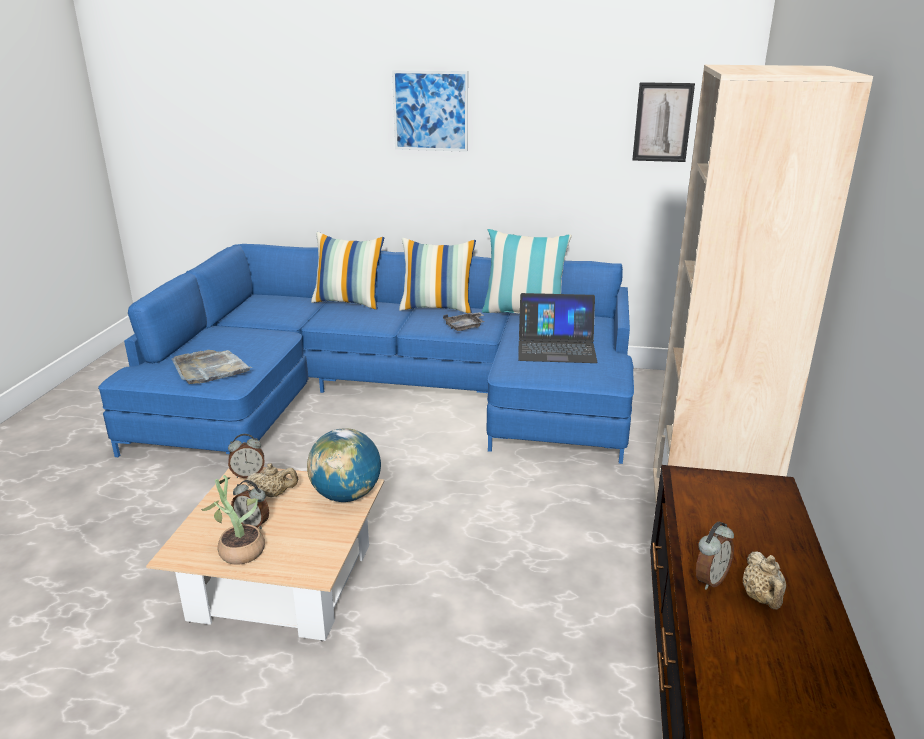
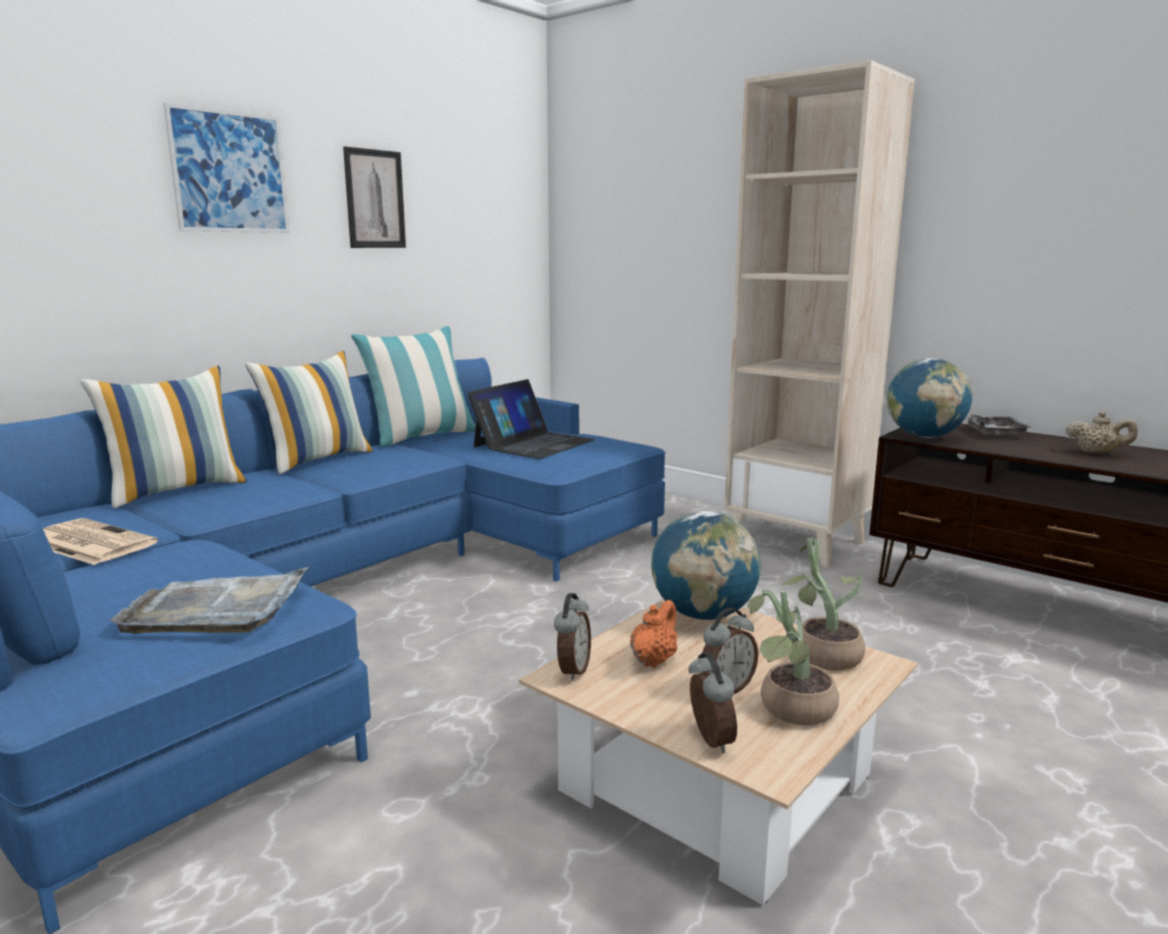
camera: 60 degrees left, 10 degrees down
beige teapot [246,463,298,497] -> orange teapot [630,600,678,668]
grey tray [443,312,484,331] -> grey tray moved to [967,414,1032,437]
picture [632,82,695,162] -> picture moved to [343,146,406,248]
alarm clock [696,522,734,590] -> alarm clock moved to [689,652,737,753]
none -> newspaper [43,518,158,565]
none -> potted plant [780,537,866,671]
none -> globe [886,358,972,438]

